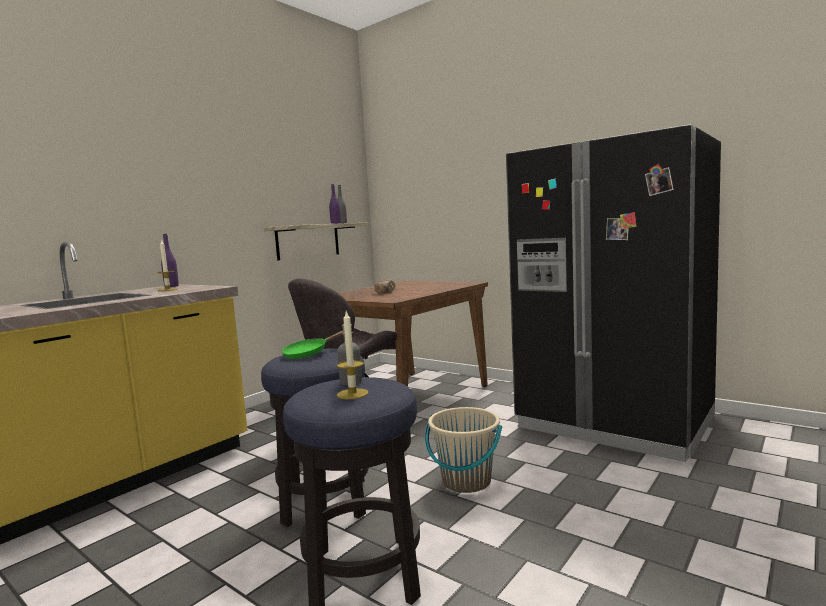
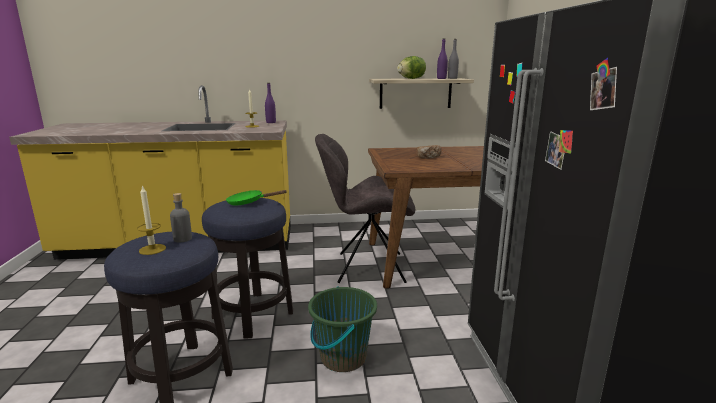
camera: 45 degrees right, 10 degrees up
beige bucket [425,407,502,493] -> green bucket [308,286,377,372]
none -> lettuce [397,56,426,79]

